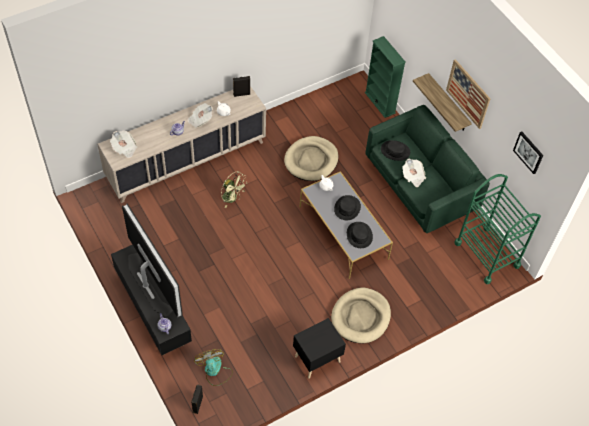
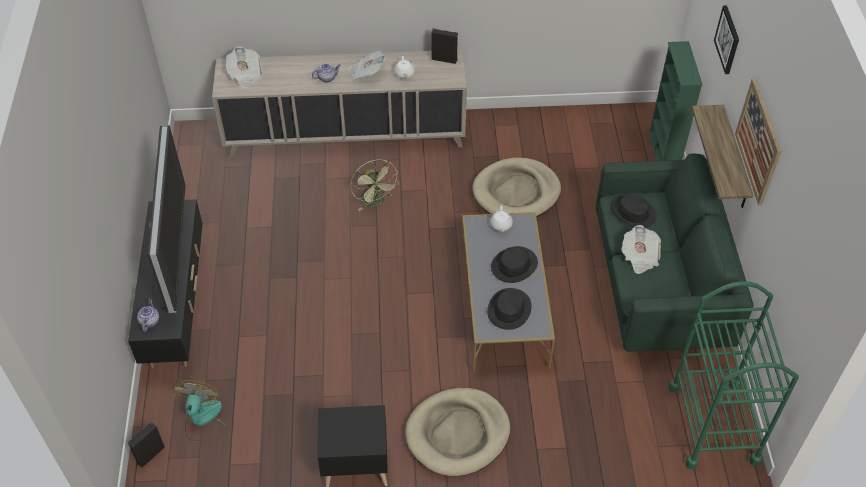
camera: 30 degrees right, 5 degrees down
picture [513,132,543,174] -> picture moved to [714,5,739,74]

